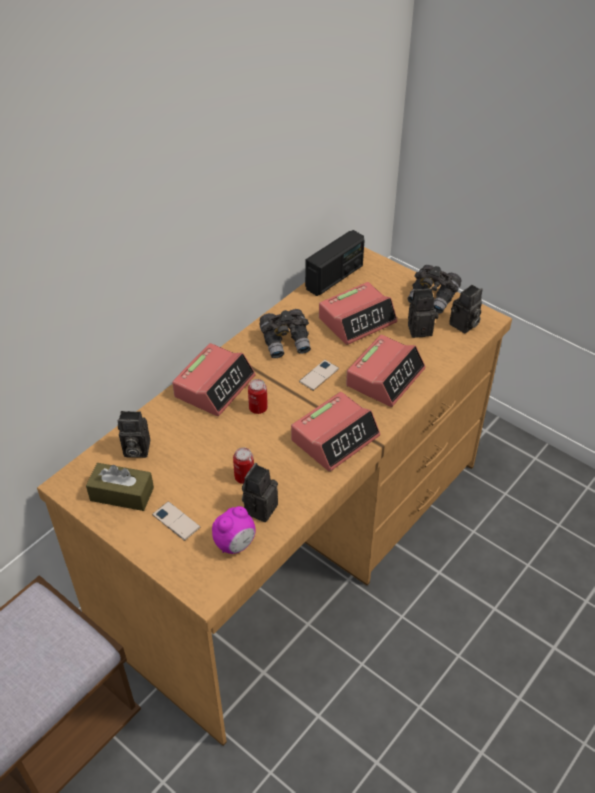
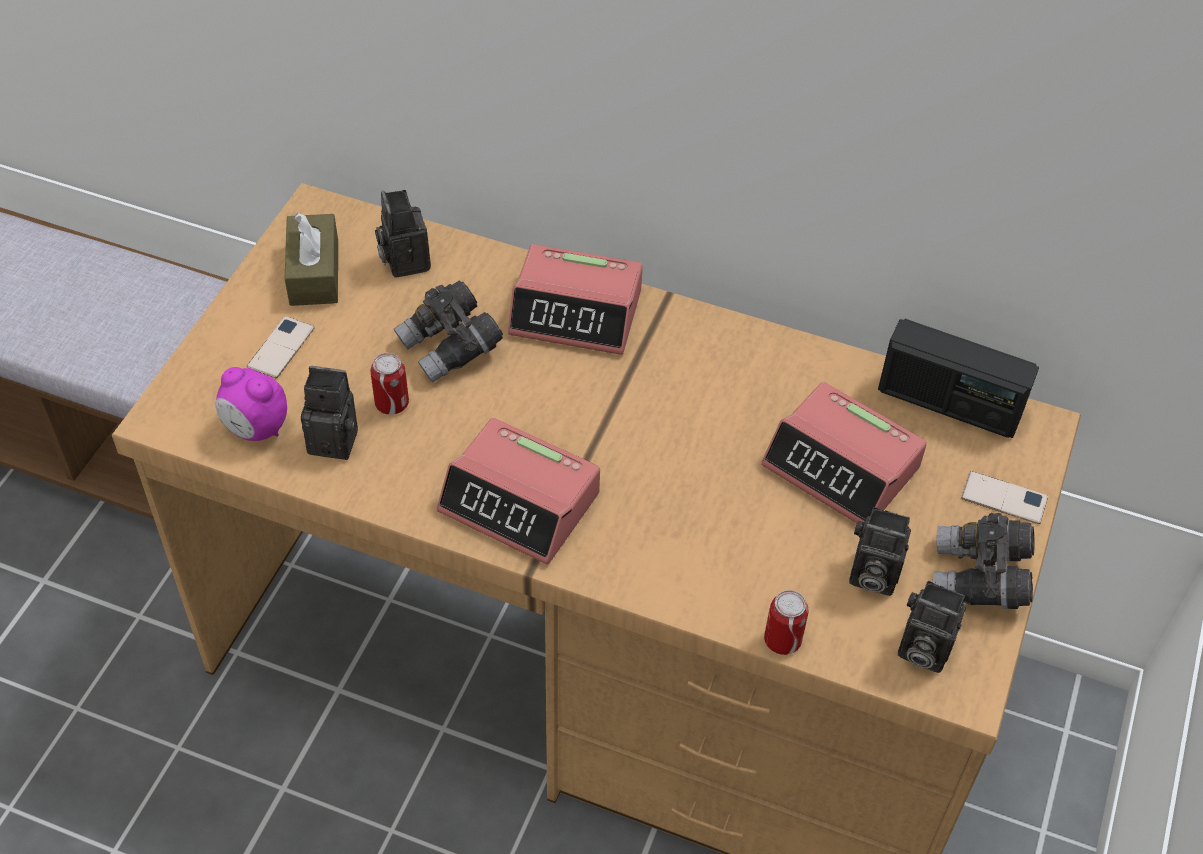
camera: 70 degrees right, 5 degrees up
can [248,379,268,414] -> can moved to [764,590,809,655]
grey binoculars [260,309,311,358] -> grey binoculars moved to [394,280,503,383]
phone [299,360,339,391] -> phone moved to [961,471,1048,524]
alarm clock [346,335,426,407] -> none
camera [408,288,438,338] -> camera turned 135 degrees clockwise [849,507,911,596]

